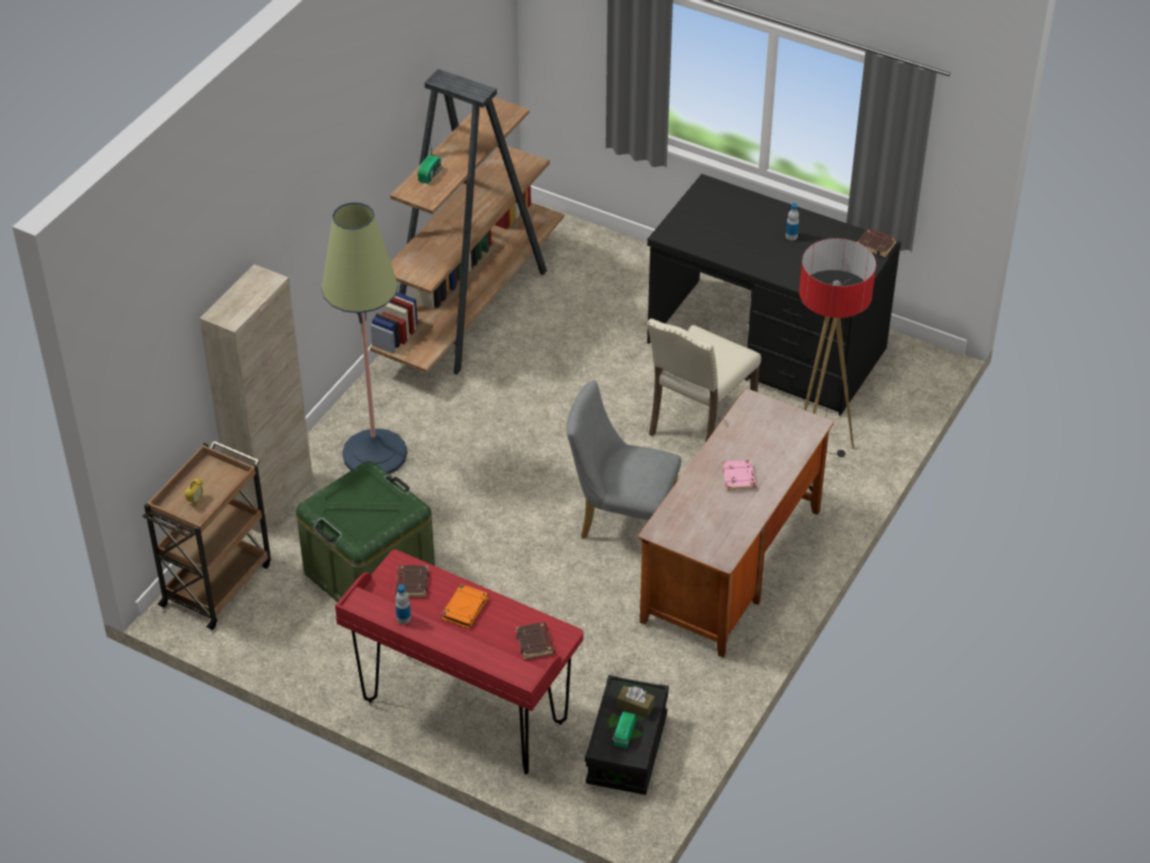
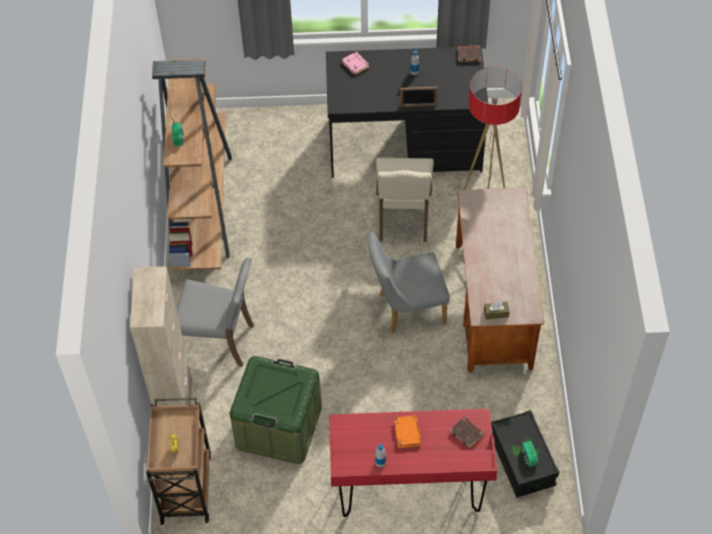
camera: 30 degrees left, 10 degrees up
floor lamp [321,202,407,474] -> grey chair [176,258,254,367]
brown book [395,565,429,597] -> none
brown tissue box [617,686,655,718] -> brown tissue box moved to [484,301,510,320]
pink book [722,460,756,491] -> pink book moved to [342,52,370,75]
none -> picture frame [400,86,438,107]

